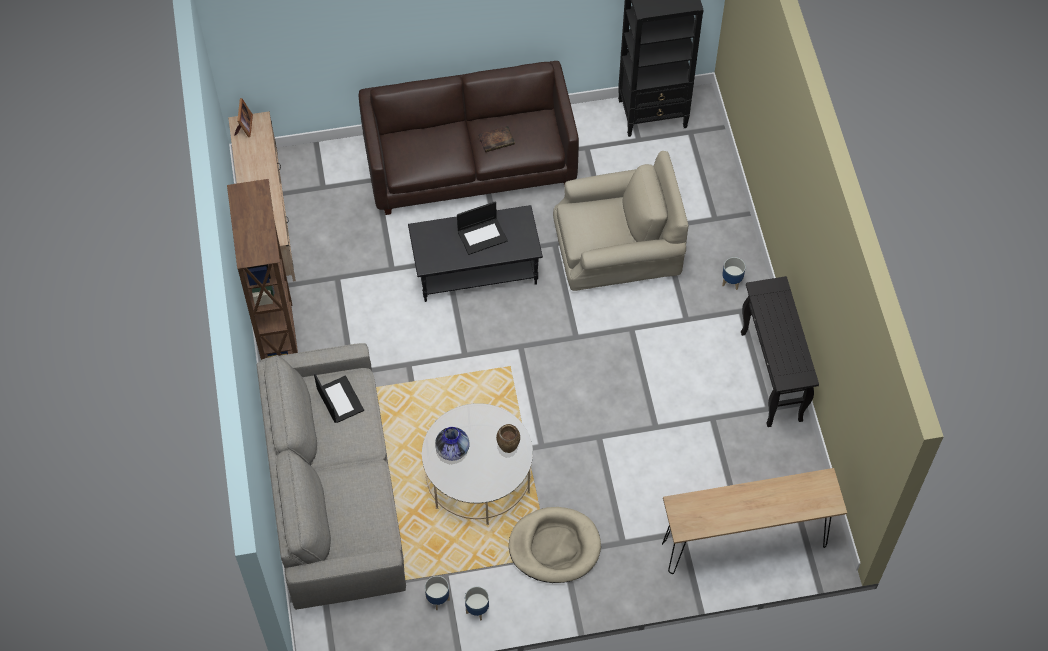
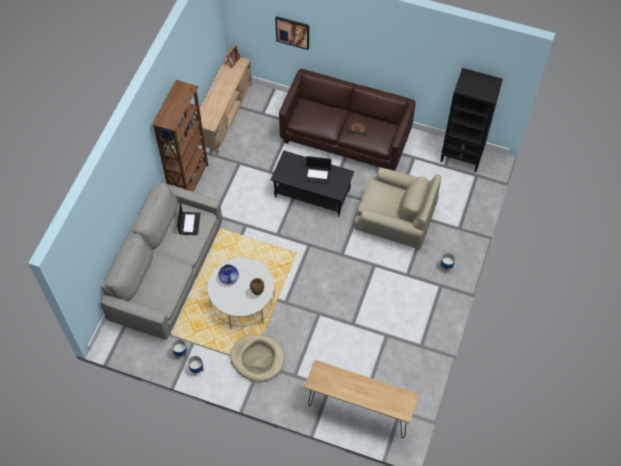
camera: 30 degrees right, 0 degrees up
black console table [741,276,819,427] -> none
none -> picture [275,16,309,50]

